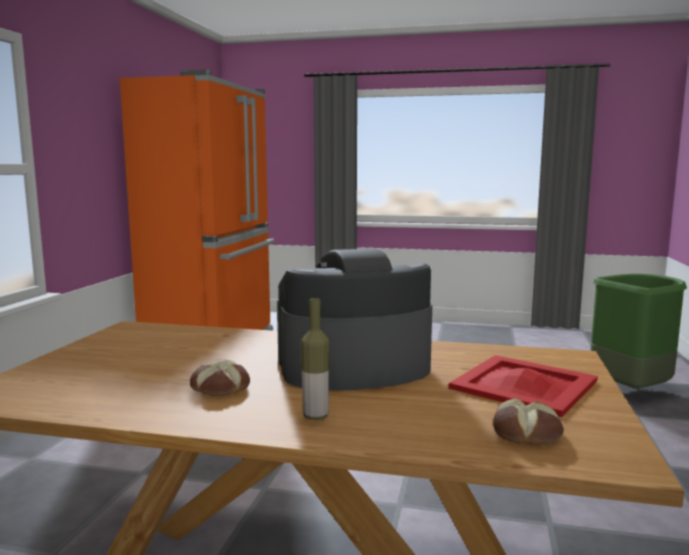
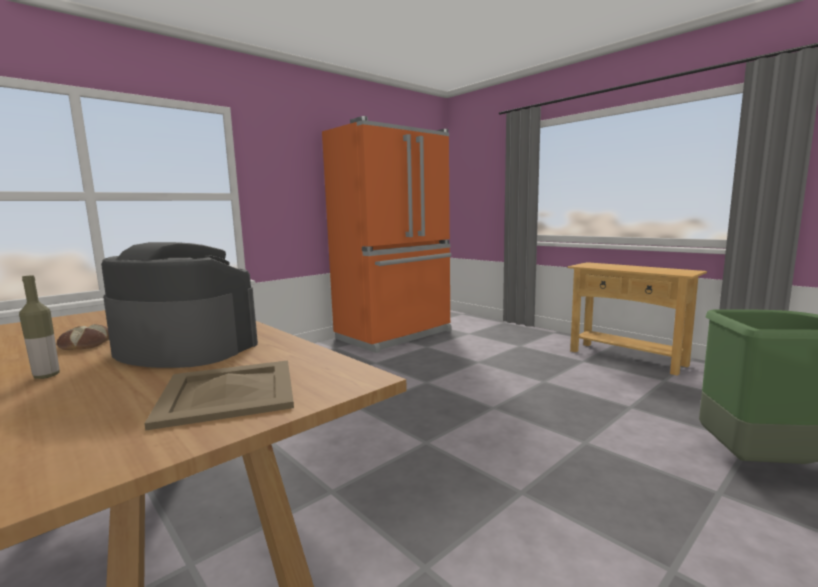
camera: 35 degrees right, 0 degrees up
red tray [449,355,598,417] -> beige tray [144,360,294,431]
bread [493,398,564,445] -> none
none -> beige console table [567,262,707,376]

